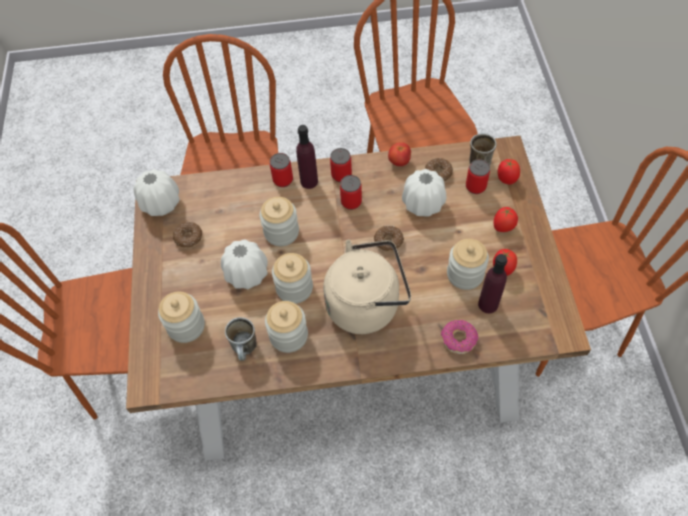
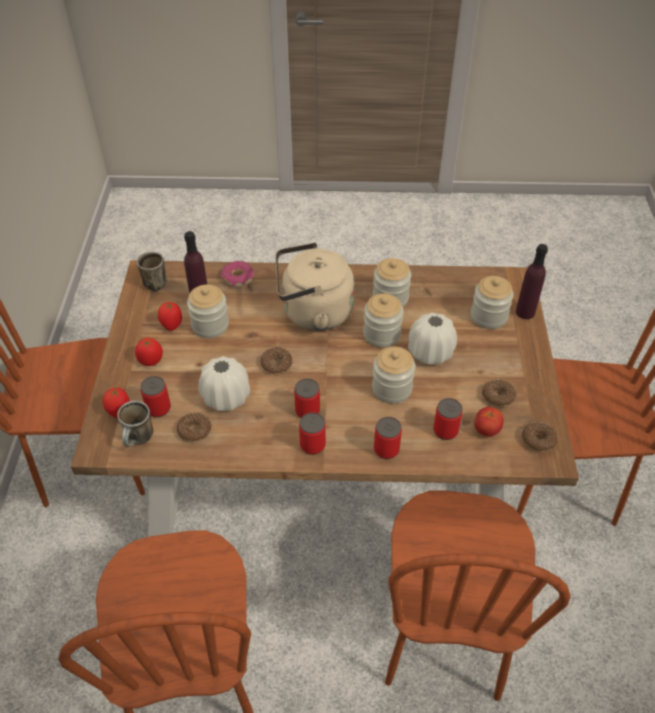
camera: 175 degrees left, 10 degrees down
white vase [134,169,180,216] -> donut [522,422,558,452]
mug [225,317,257,361] -> mug moved to [137,252,167,291]
purple bottle [296,125,318,189] -> purple bottle moved to [516,244,548,319]
tomato [388,142,411,166] -> tomato moved to [474,407,504,437]
none -> can [433,398,463,440]

